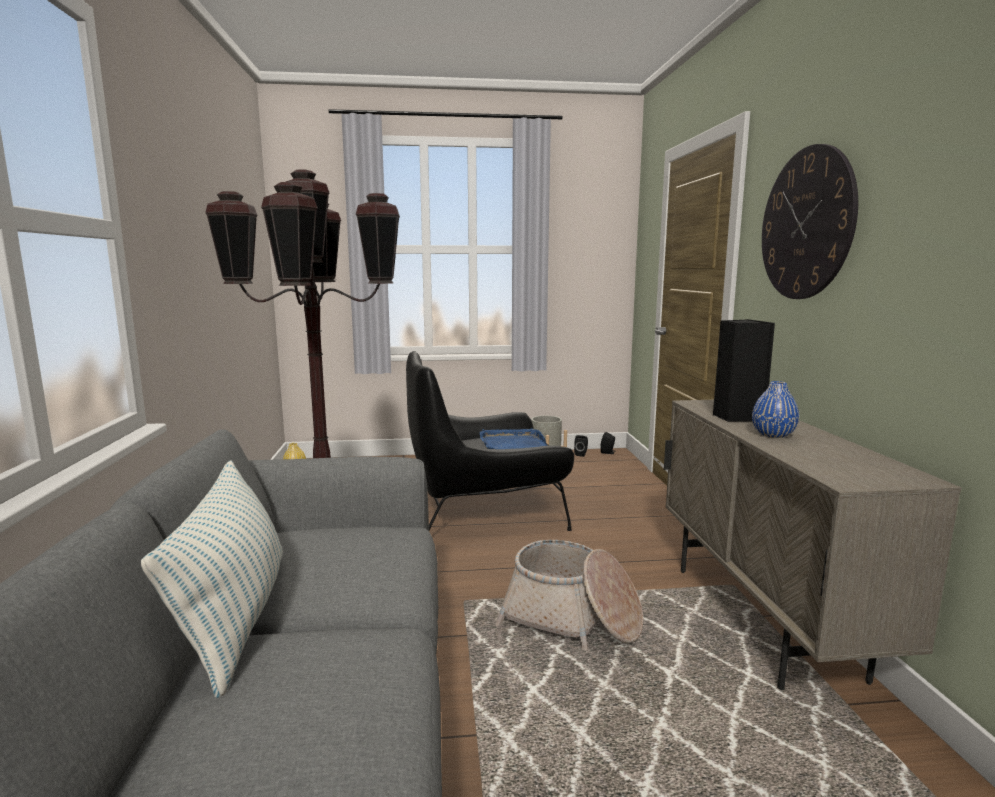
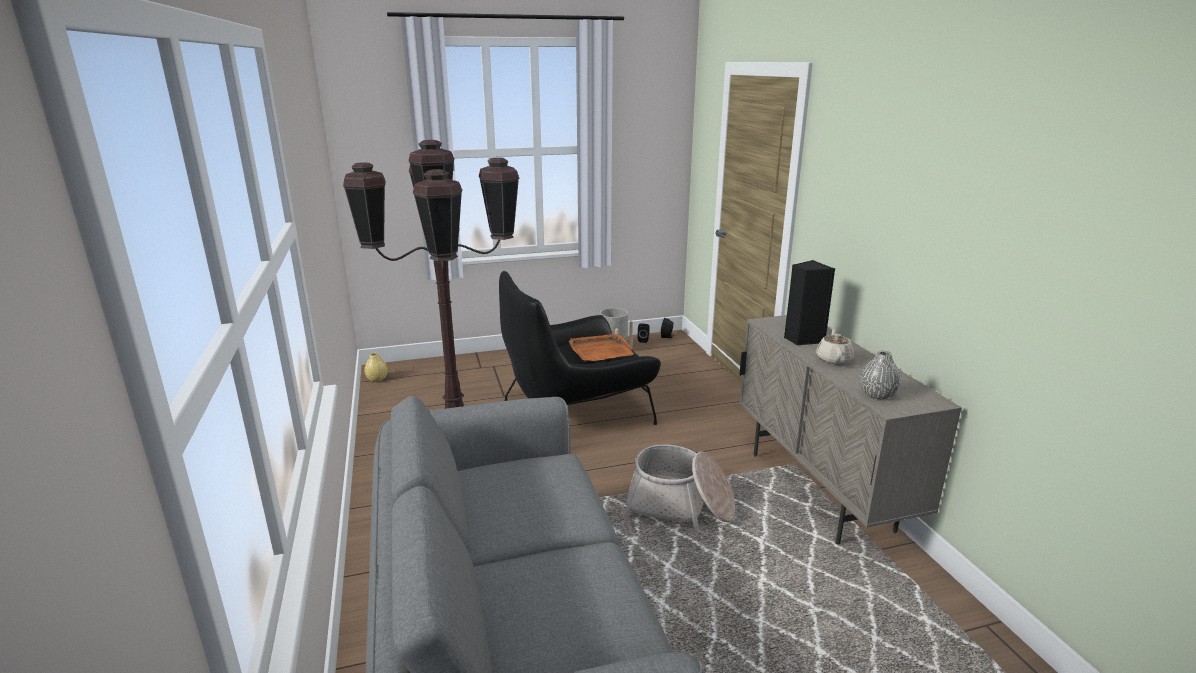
camera: 10 degrees left, 10 degrees up
pillow [141,460,283,698] -> none
blue tray [480,429,547,449] -> orange tray [569,334,634,362]
blue vase [752,381,799,438] -> beige teapot [816,329,854,365]
wall clock [762,144,858,299] -> none
none -> grey vase [860,351,900,399]

